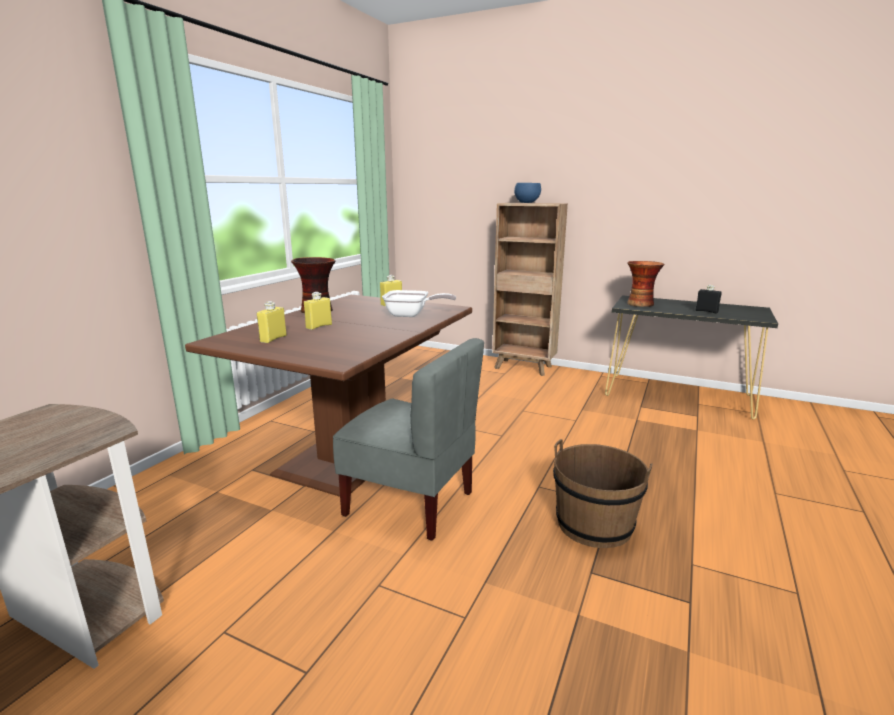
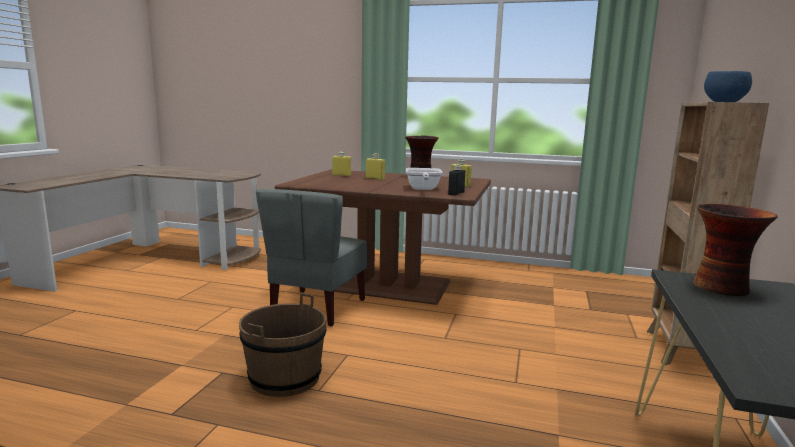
camera: 80 degrees right, 5 degrees down
black bottle [696,285,722,314] -> black bottle moved to [448,164,465,196]

